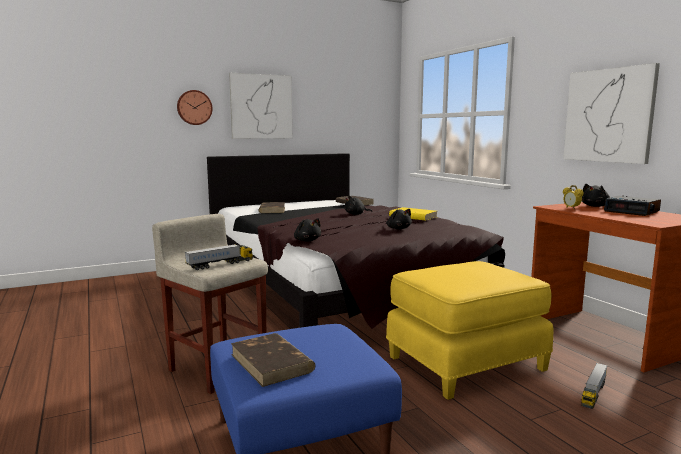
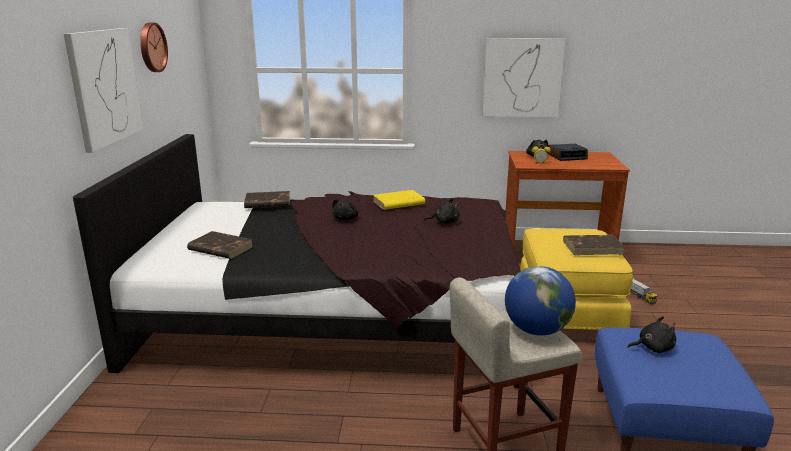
camera: 60 degrees left, 10 degrees up
wall clock [177,90,213,125] -> wall clock moved to [140,23,168,72]
toy truck [185,244,253,270] -> globe [505,266,576,336]
brown book [231,333,316,387] -> brown book moved to [563,235,625,255]
black plush toy [294,218,321,242] -> black plush toy moved to [627,316,676,353]

